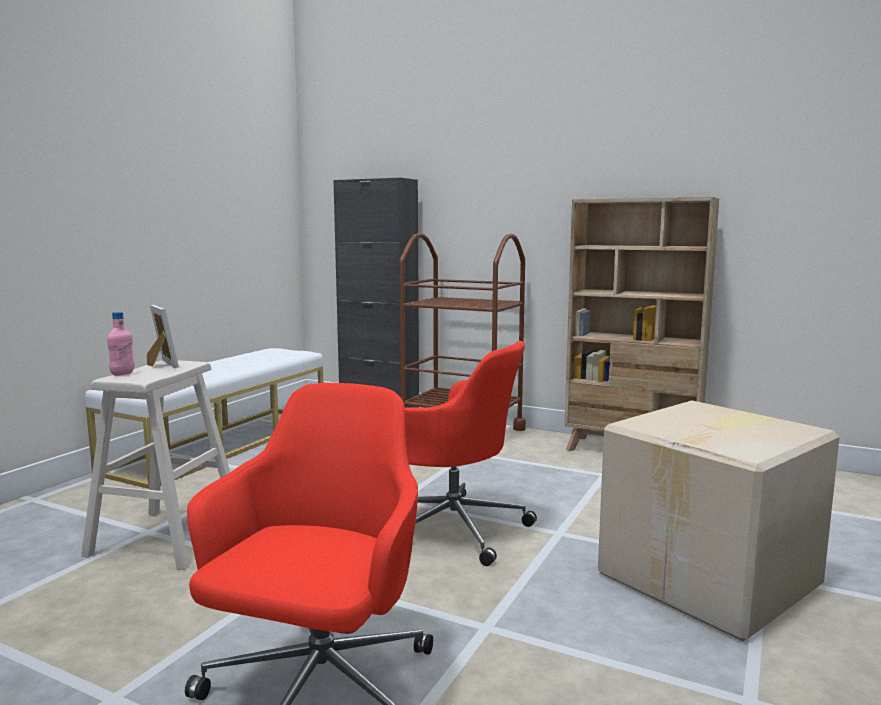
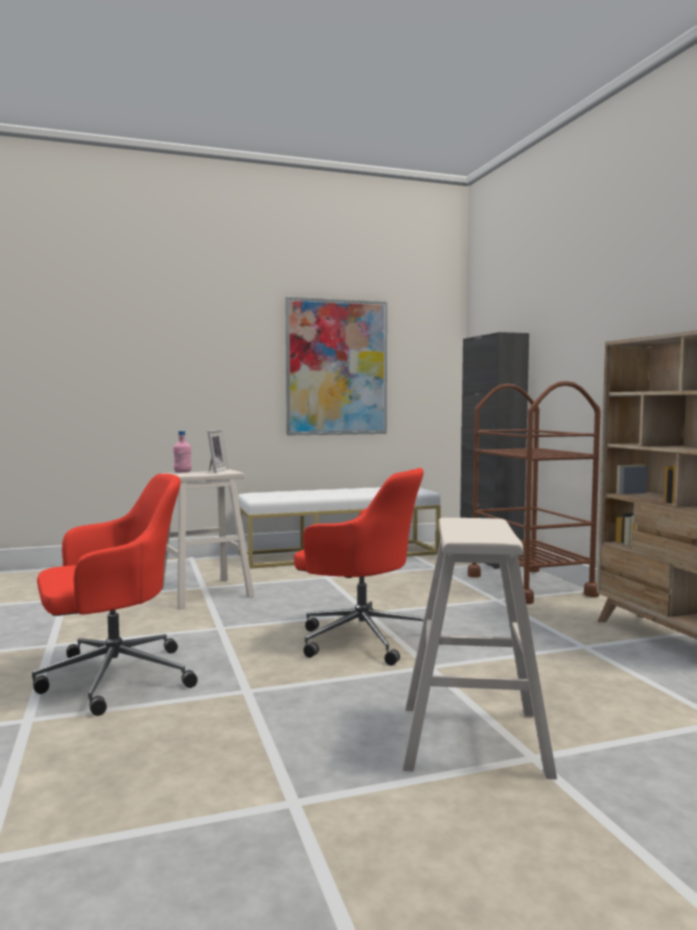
camera: 45 degrees right, 5 degrees down
red office chair [405,341,537,566] -> red office chair turned 45 degrees counterclockwise [294,468,424,665]
cardboard box [598,401,840,641] -> beige stool [403,518,557,780]
none -> picture [285,297,387,435]

